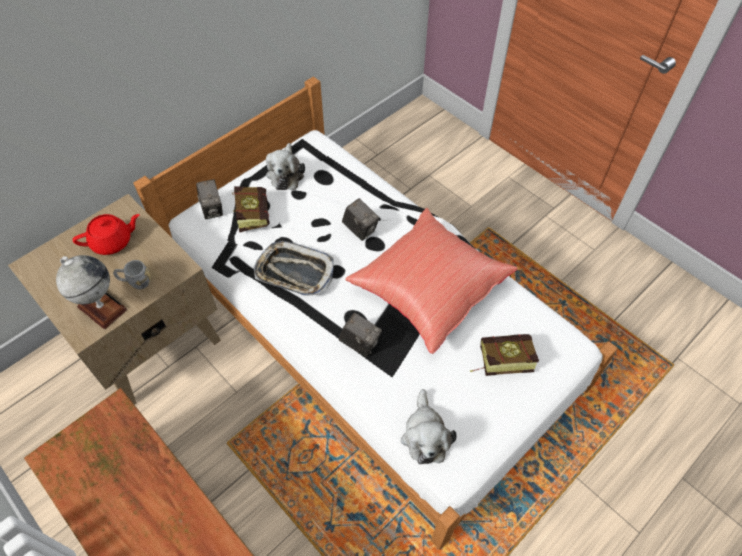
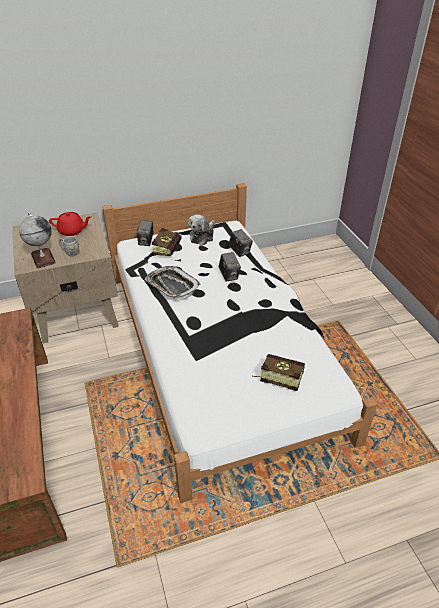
camera: 25 degrees right, 15 degrees down
camera [339,313,382,357] -> camera moved to [228,229,253,257]
red pillow [345,208,517,354] -> none
plush toy [401,389,457,464] -> none

